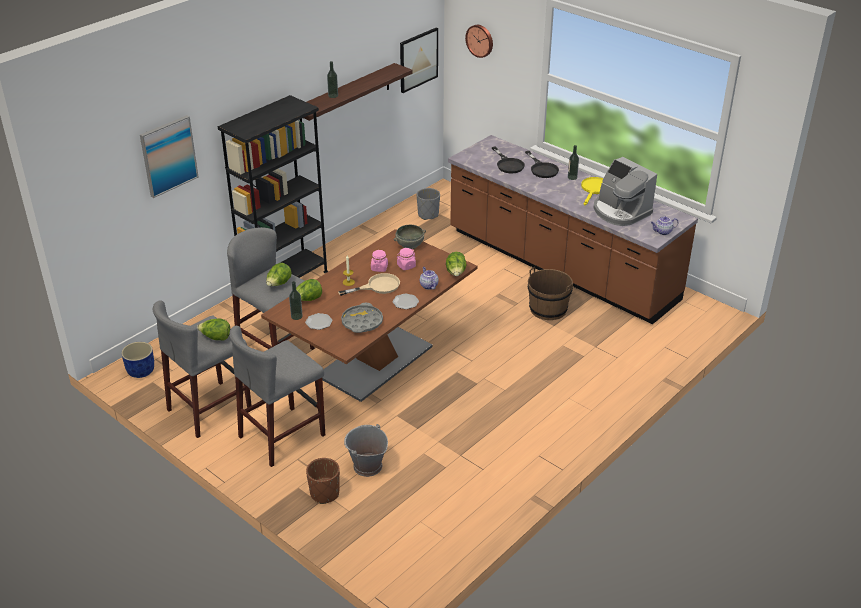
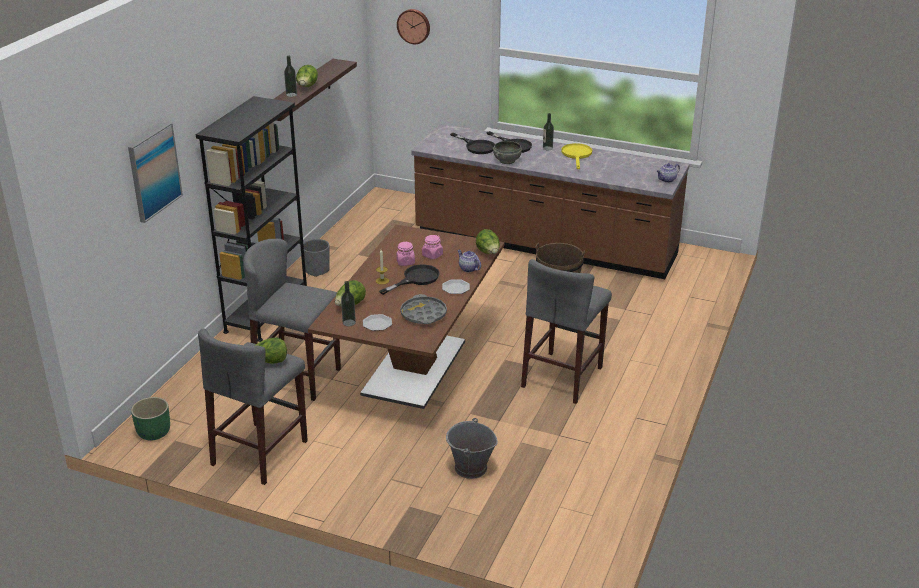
camera: 20 degrees left, 5 degrees down
blue planter [121,342,154,378] -> green planter [131,397,170,440]
grey stool [229,326,325,467] -> grey stool moved to [521,259,612,404]
lettuce [266,263,291,286] -> lettuce moved to [296,65,318,87]
brown planter [306,458,340,504] -> none
beige frying pan [338,273,400,296] -> black frying pan [379,264,440,295]
grey bowl [394,225,426,249] -> grey bowl moved to [493,141,522,164]
picture [400,27,438,93] -> none
grey planter [417,188,440,220] -> grey planter moved to [303,239,330,277]
coffee machine [593,157,657,226] -> none

